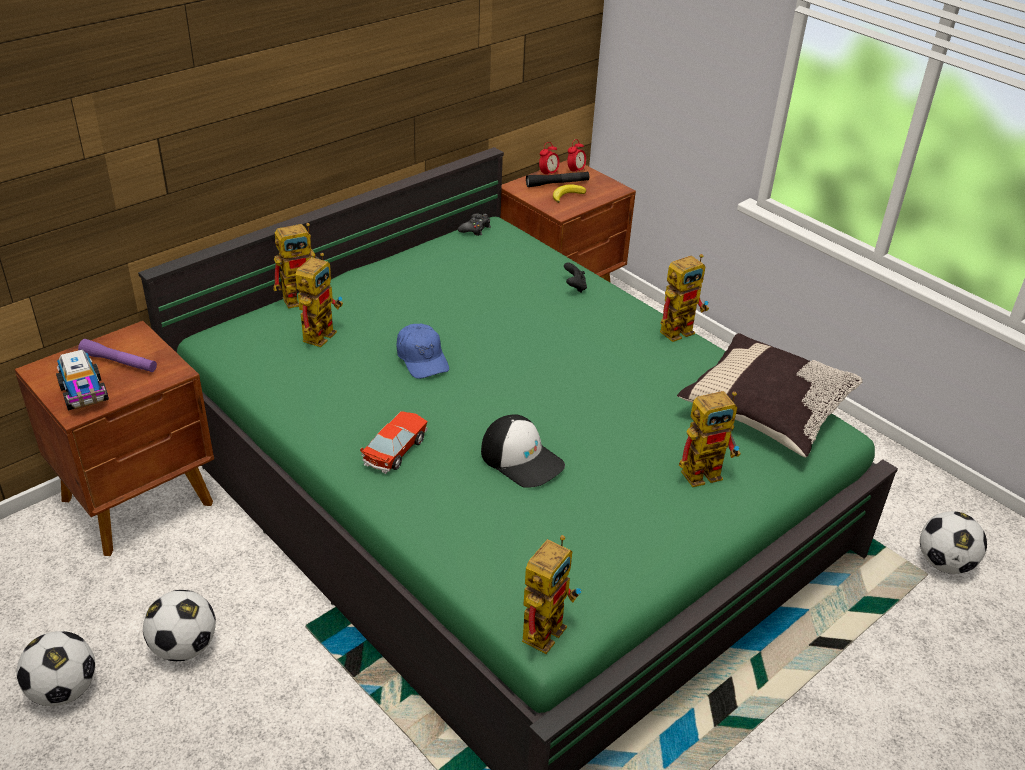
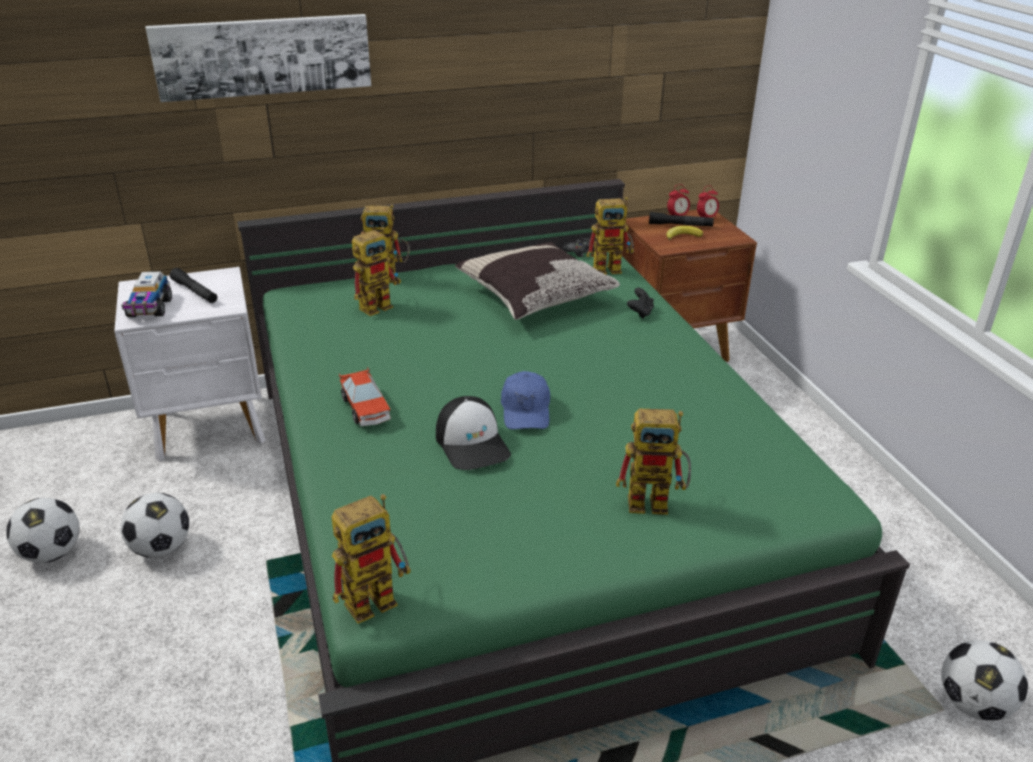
camera: 25 degrees right, 5 degrees down
brown nightstand [15,321,214,556] -> white nightstand [114,267,265,461]
purple flashlight [78,339,157,372] -> black flashlight [170,268,217,303]
toy car [360,411,428,474] -> toy car turned 105 degrees clockwise [339,367,391,426]
blue cap [396,324,449,379] -> blue cap moved to [501,371,550,430]
toy robot [660,254,709,342] -> toy robot moved to [586,197,634,275]
pillow [677,333,862,457] -> pillow moved to [455,242,620,320]
none -> picture [145,14,371,102]

